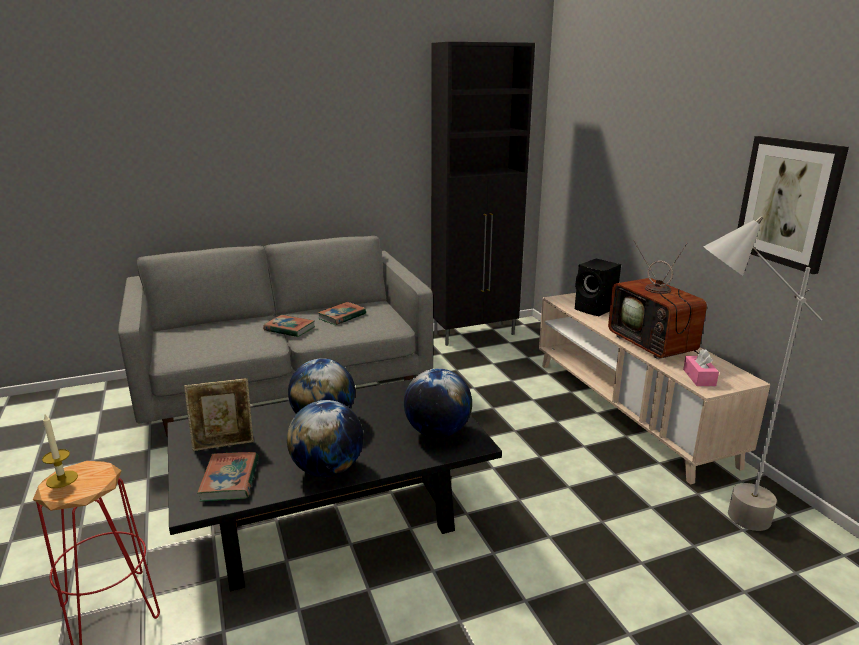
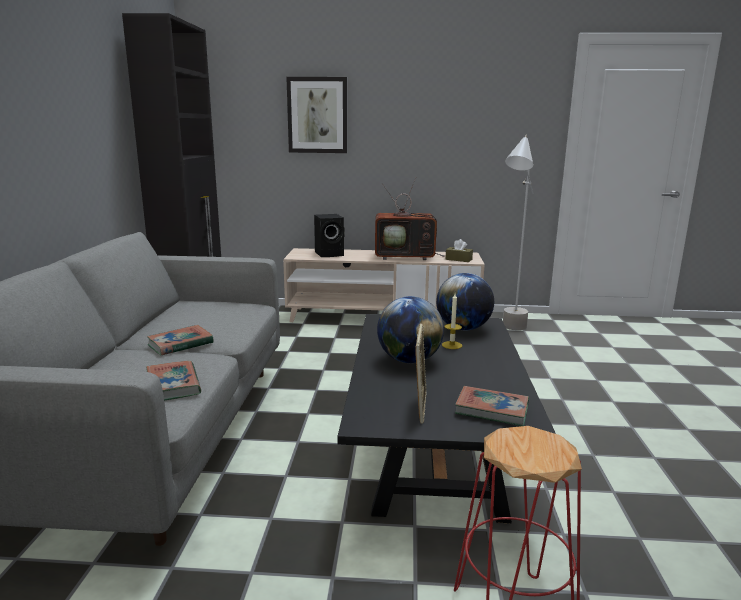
camera: 65 degrees left, 5 degrees down
candle [42,414,78,488] -> candle moved to [442,294,462,349]
globe [287,400,363,477] -> none
book [317,302,366,325] -> book moved to [146,361,201,401]
pink tissue box [683,349,719,386] -> brown tissue box [445,239,473,262]
picture [737,136,849,274] -> picture moved to [286,77,347,153]

